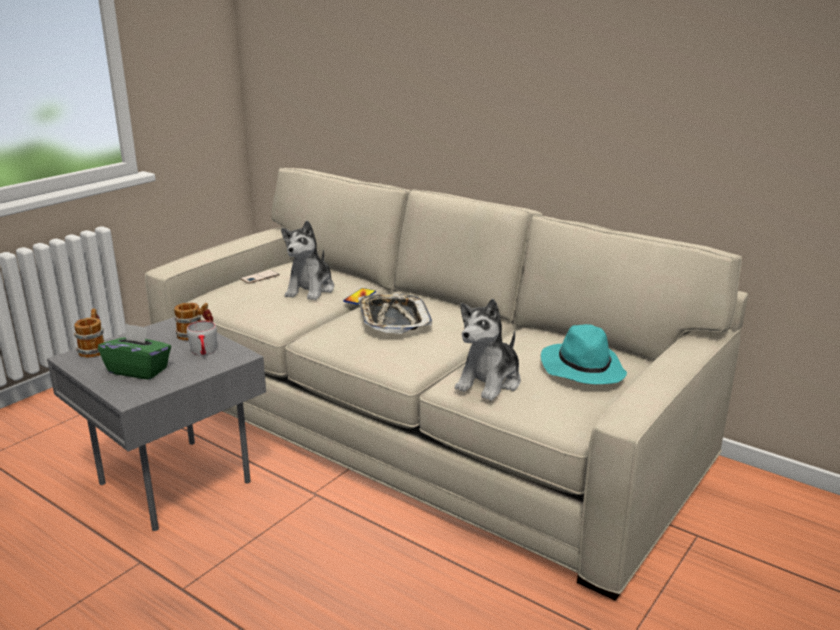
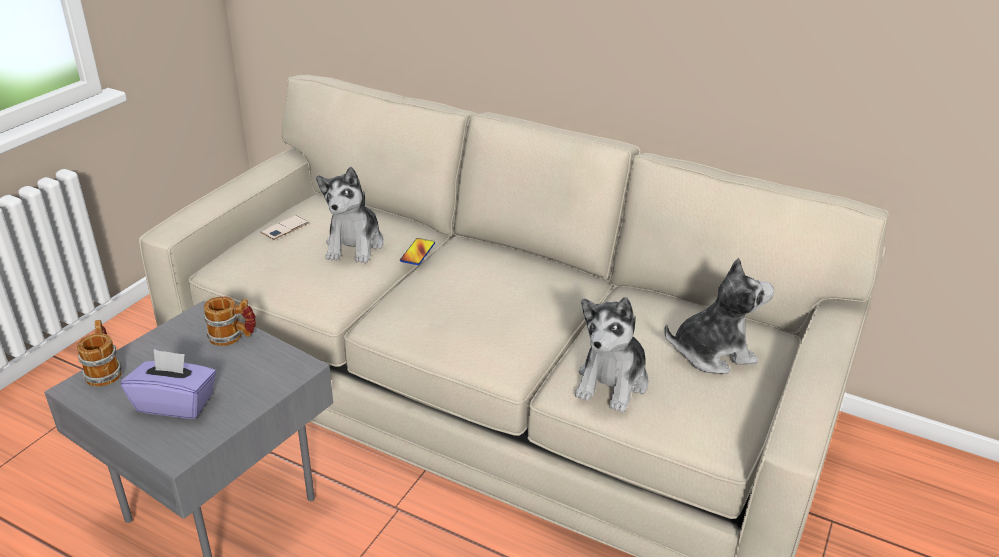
camera: 10 degrees left, 10 degrees up
green tissue box [98,324,171,380] -> purple tissue box [121,349,216,419]
grey mug [187,321,217,355] -> none
tray [358,294,432,334] -> none
turquoise hat [541,324,627,384] -> plush toy [664,258,774,374]

